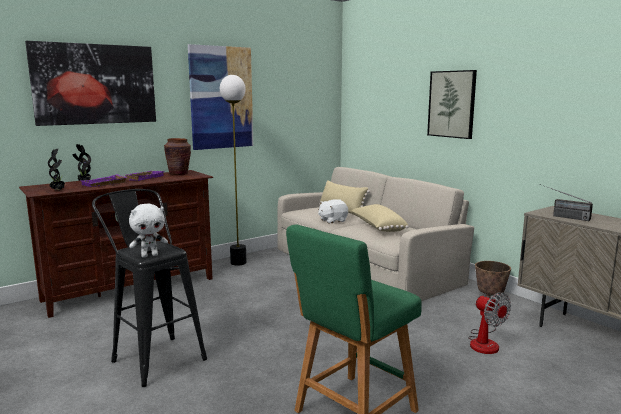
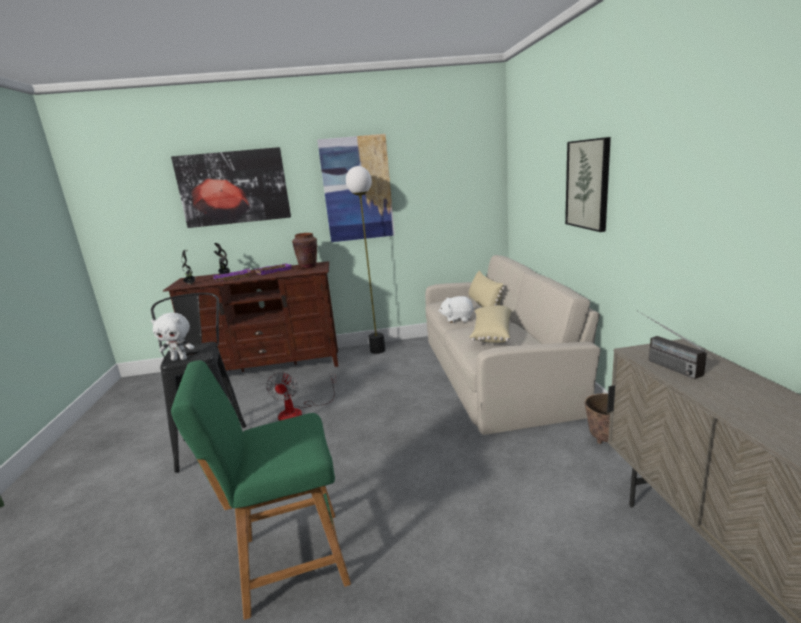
camera: 30 degrees right, 5 degrees up
fan [468,292,511,354] -> fan moved to [266,372,336,421]

